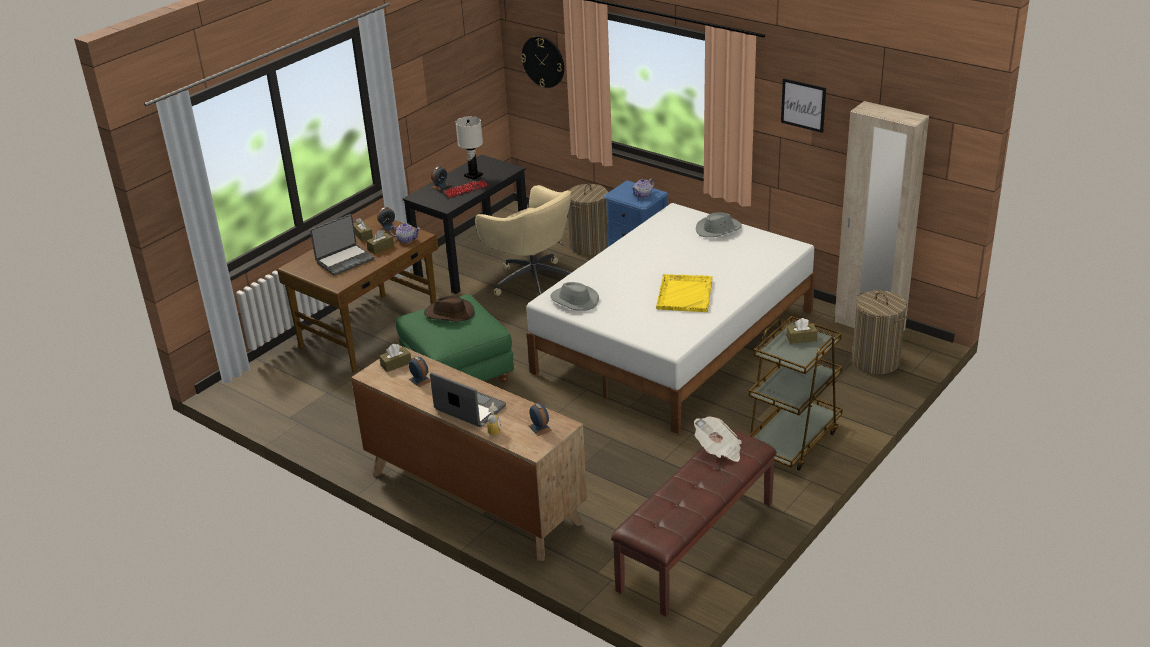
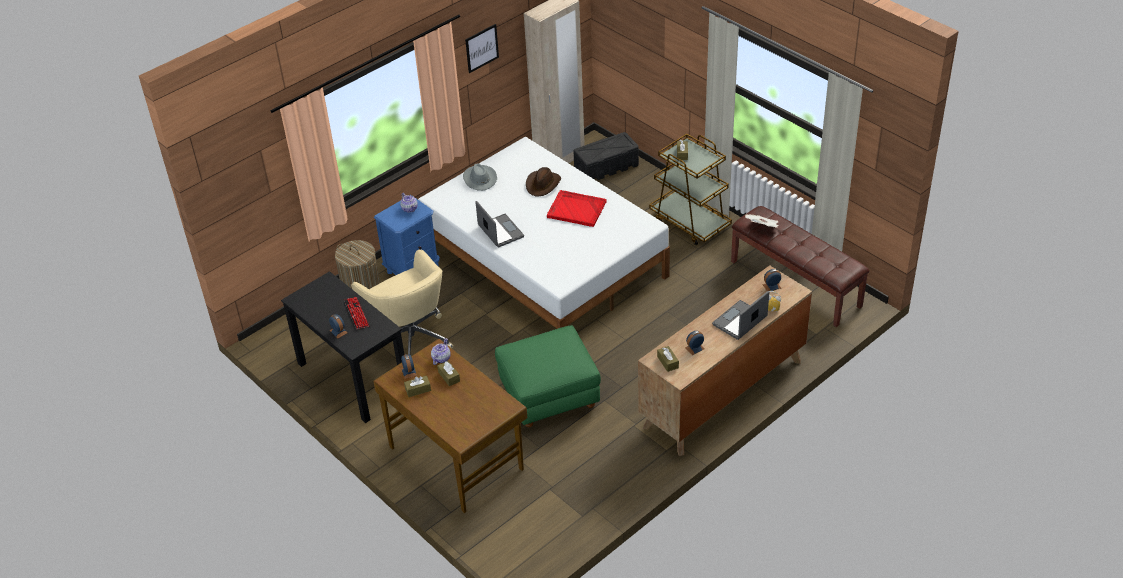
camera: 80 degrees left, 10 degrees up
laptop [310,214,375,276] -> laptop moved to [475,201,524,247]
brown hat [424,296,474,322] -> brown hat moved to [526,167,561,197]
white table lamp [456,116,483,180] -> none
beige office chair [475,185,572,296] -> beige office chair turned 90 degrees clockwise [351,249,453,354]
wall clock [521,36,564,88] -> none
grey hat [550,282,599,311] -> none
yellow tray [656,274,712,312] -> red tray [547,190,607,227]
laundry basket [852,290,908,375] -> black storage box [573,132,639,180]

